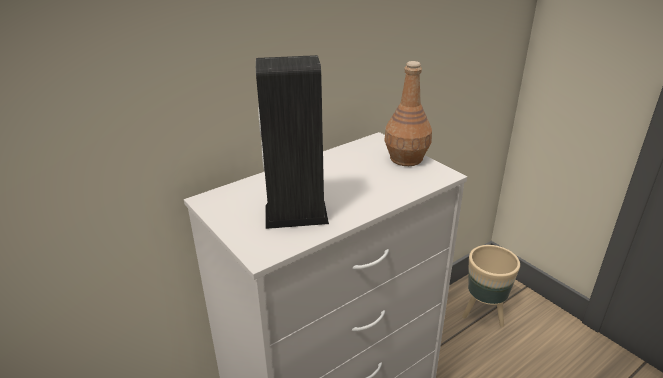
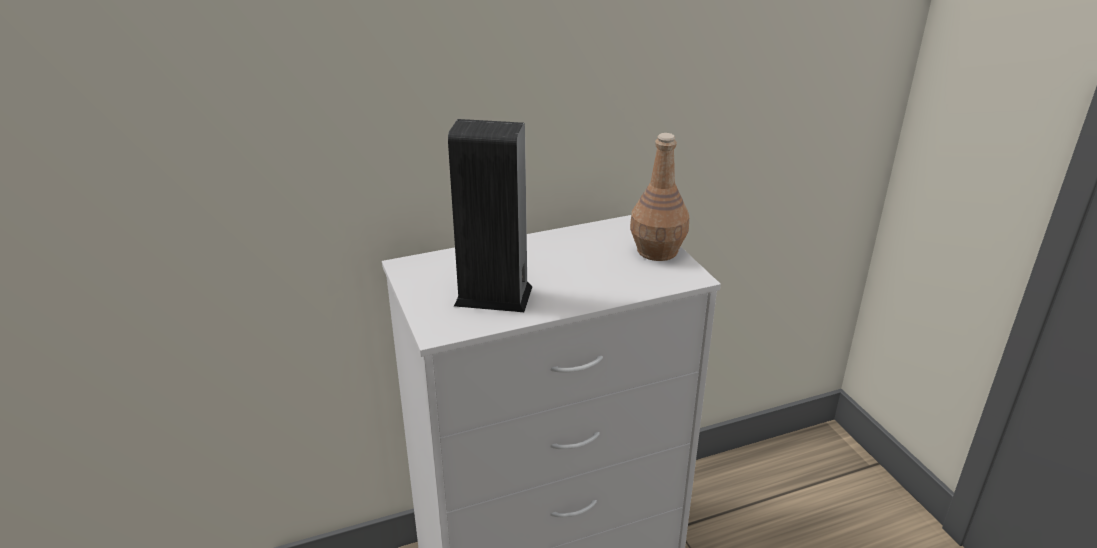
camera: 15 degrees right, 0 degrees up
beige planter [462,245,520,327] -> none

